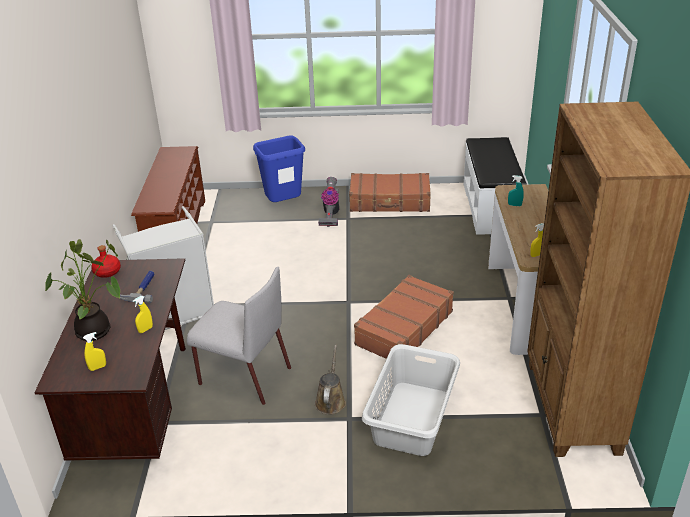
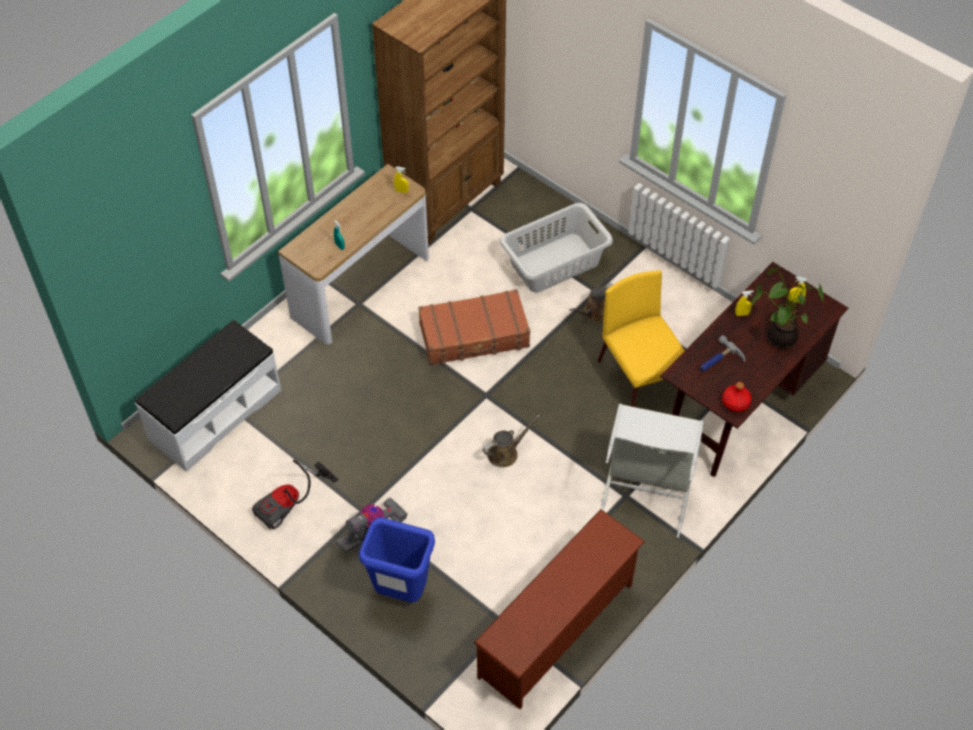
camera: 140 degrees left, 20 degrees up
grey chair [187,267,291,405] -> yellow chair [597,270,685,407]
brown suitcase [349,173,431,212] -> vacuum cleaner [252,460,339,530]
none -> brown watering can [482,415,540,467]

